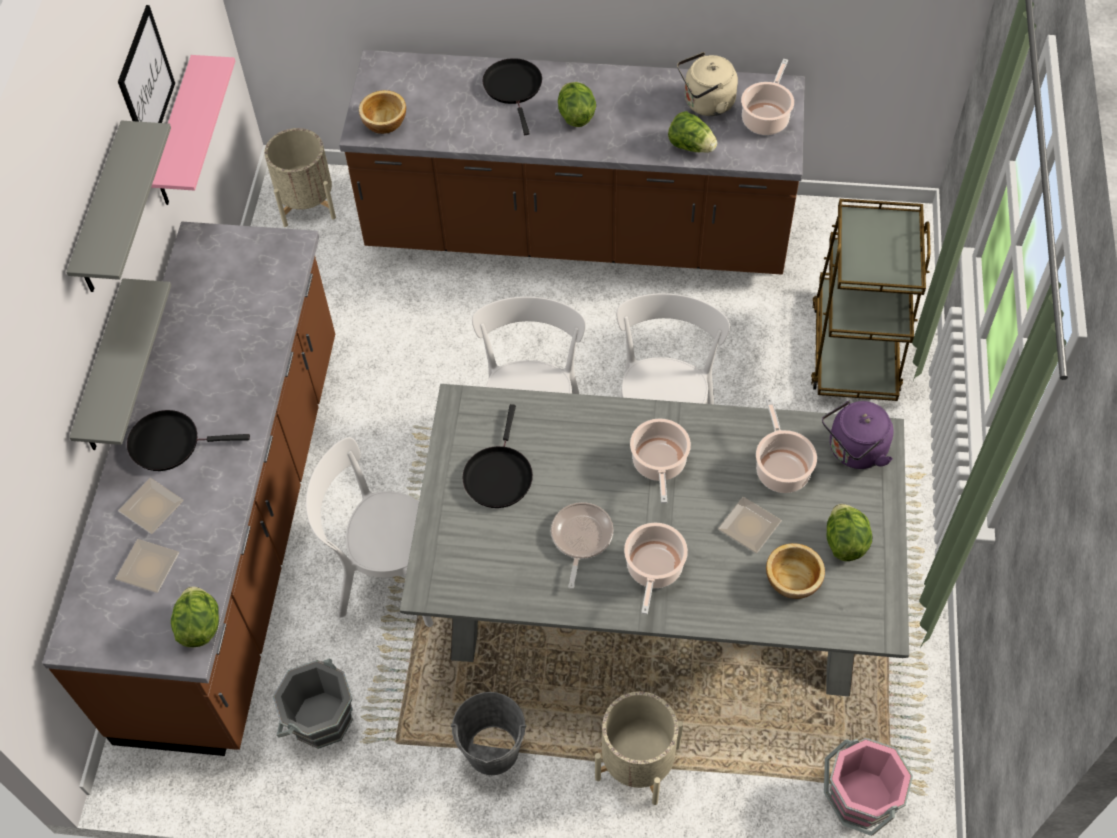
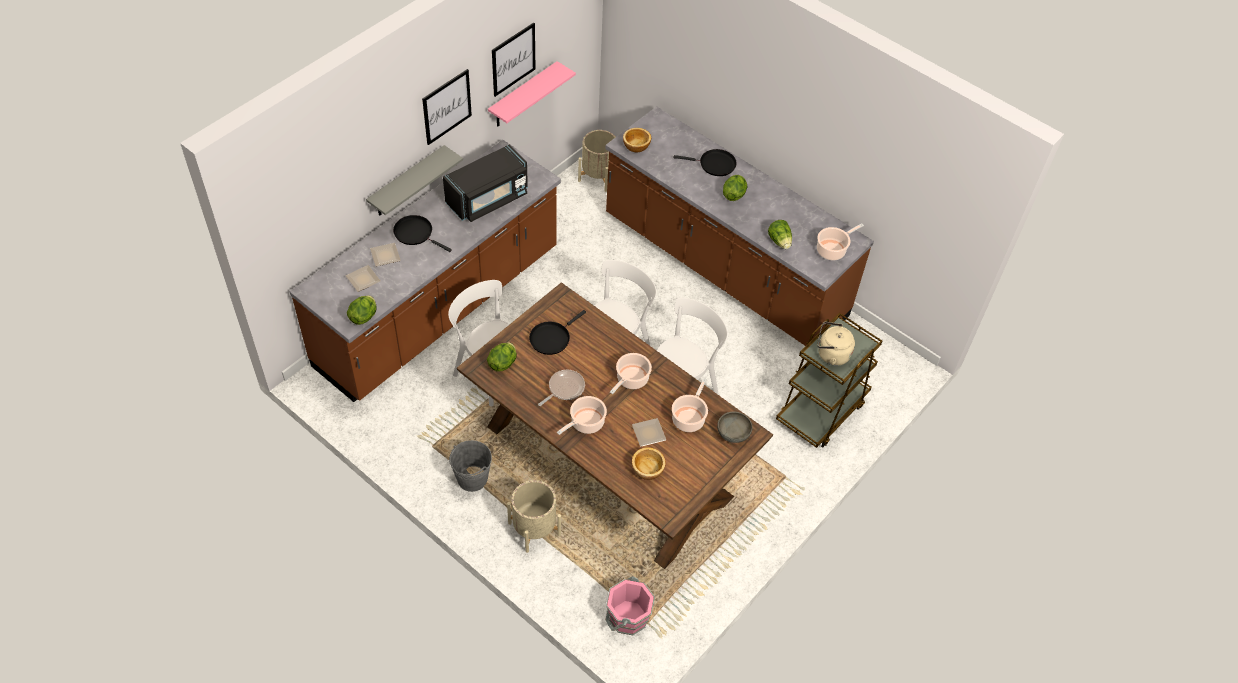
camera: 30 degrees right, 5 degrees down
grey shelf [66,121,171,292] -> picture [422,69,472,145]
grey bucket [273,658,353,749] -> none
grey dining table [400,384,909,696] -> brown dining table [457,282,773,569]
black frying pan [483,58,542,135] -> black frying pan turned 75 degrees clockwise [673,149,737,176]
beige kettle [677,52,738,116] -> beige kettle moved to [817,322,855,366]
purple kettle [822,400,894,469] -> grey bowl [717,411,753,443]
lettuce [826,504,872,561] -> lettuce moved to [487,342,517,372]
none -> black microwave [443,145,528,222]

